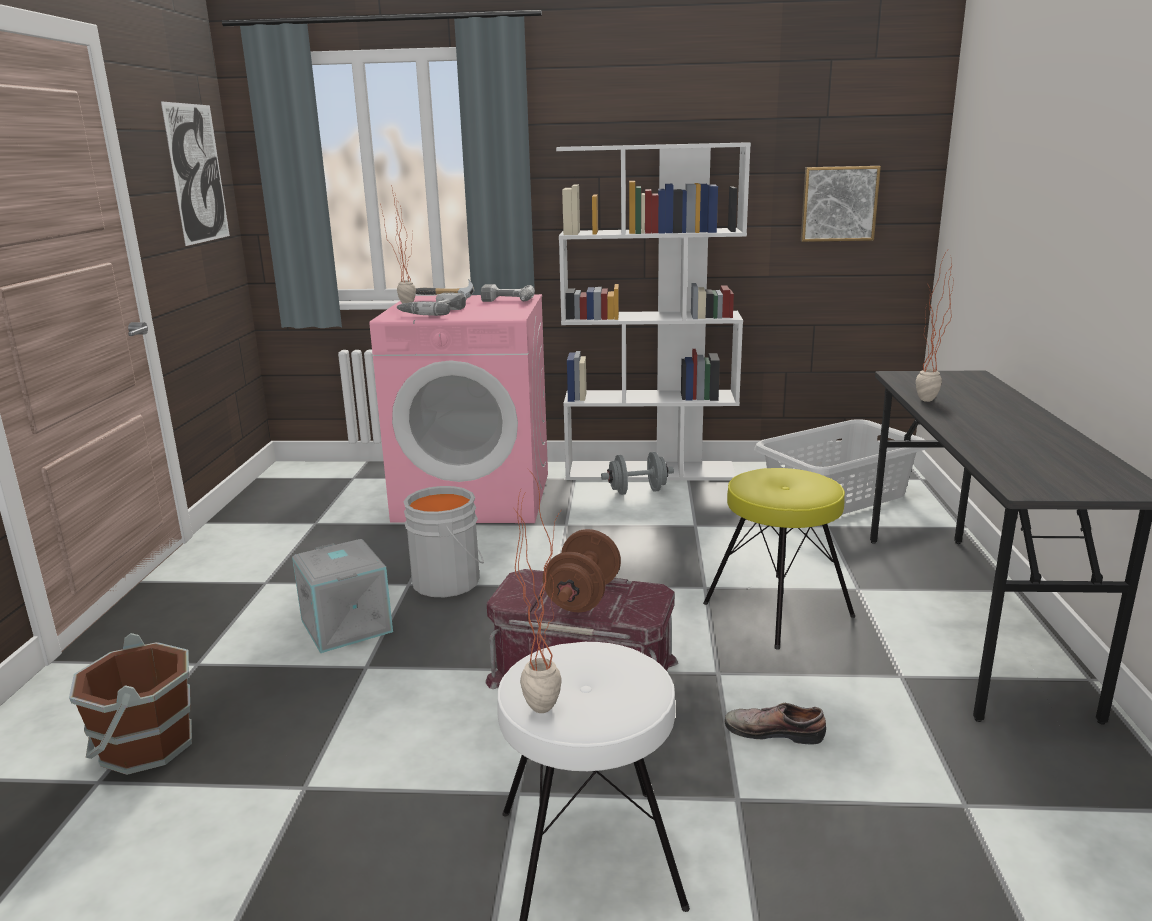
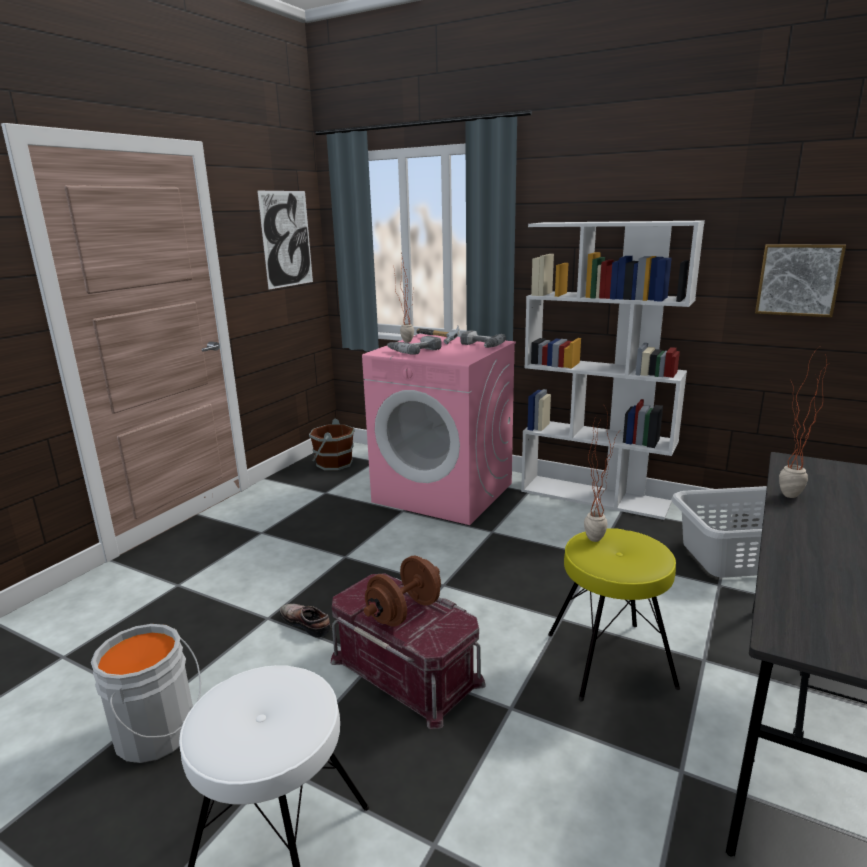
camera: 25 degrees right, 0 degrees up
brown bucket [69,633,192,775] -> brown bucket moved to [309,418,355,471]
grey storage box [292,539,393,653] -> none
grey bucket [403,486,484,597] -> grey bucket moved to [91,624,201,763]
potted plant [514,470,563,713] -> potted plant moved to [584,407,618,542]
grey dumbbell [601,452,674,495] -> none
shoe [725,703,826,744] -> shoe moved to [280,604,331,638]

